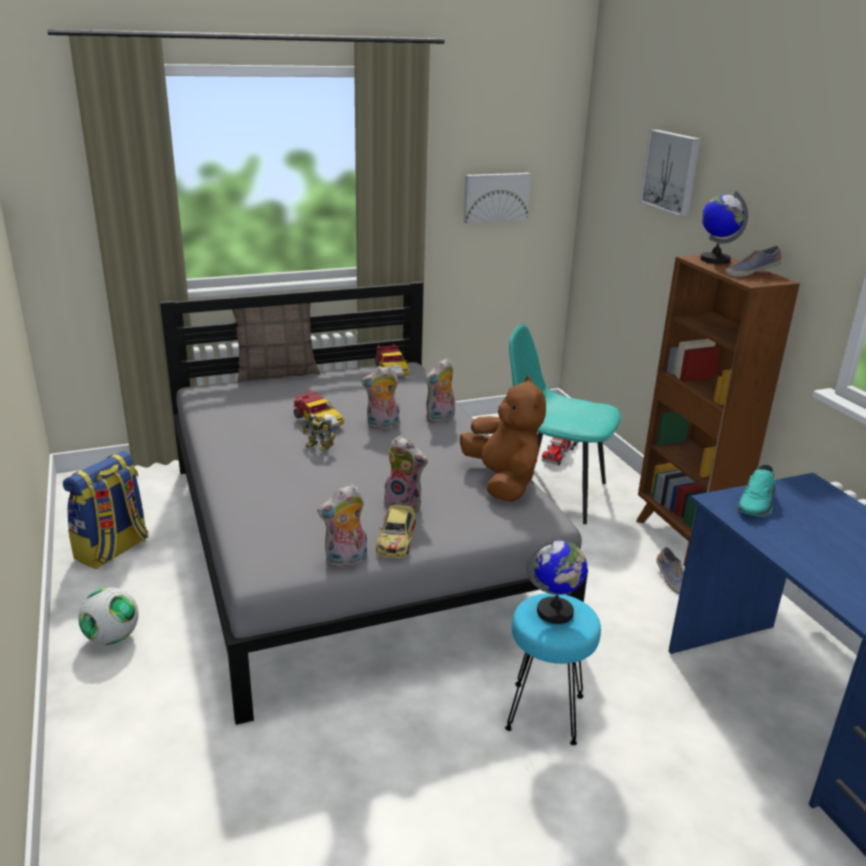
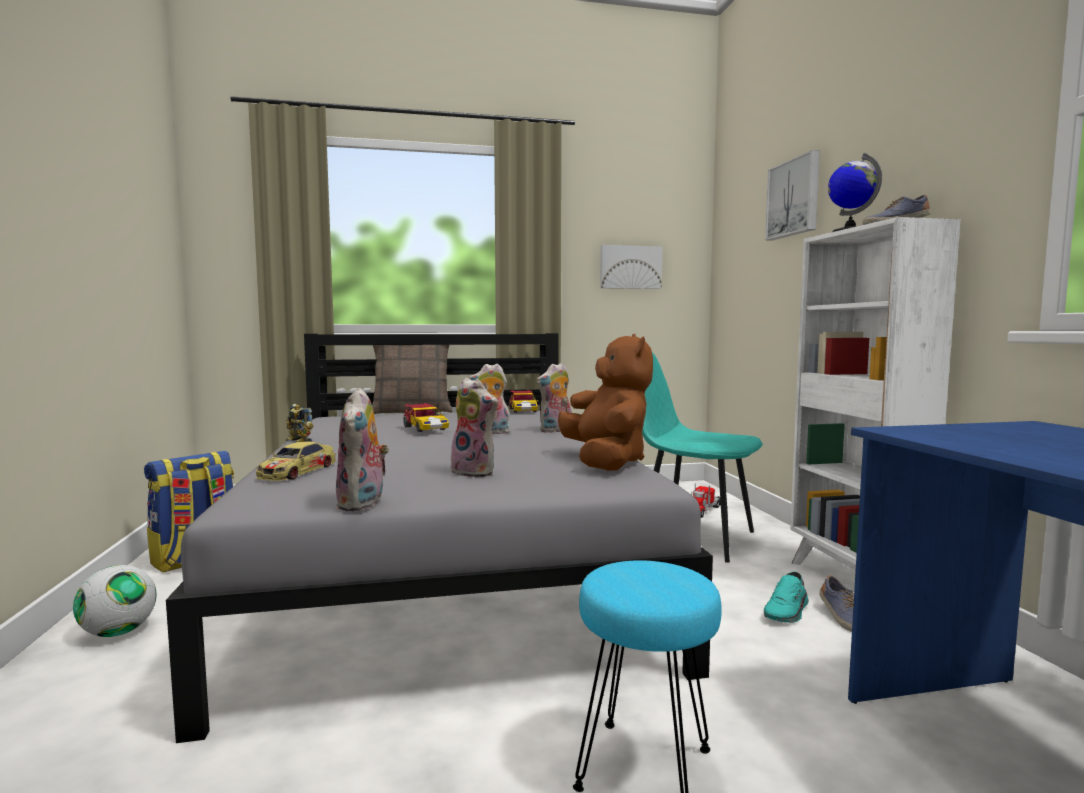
camera: 10 degrees right, 20 degrees down
toy robot [303,413,336,451] -> toy robot moved to [286,404,314,442]
plush toy [317,484,367,569] -> plush toy turned 75 degrees counterclockwise [336,388,389,512]
toy car [376,505,416,559] -> toy car moved to [256,442,336,481]
globe [526,538,587,624] -> none
brown bookcase [636,255,800,566] -> white bookcase [790,217,960,570]
turquoise shoe [738,464,776,517] -> turquoise shoe moved to [764,572,809,623]

